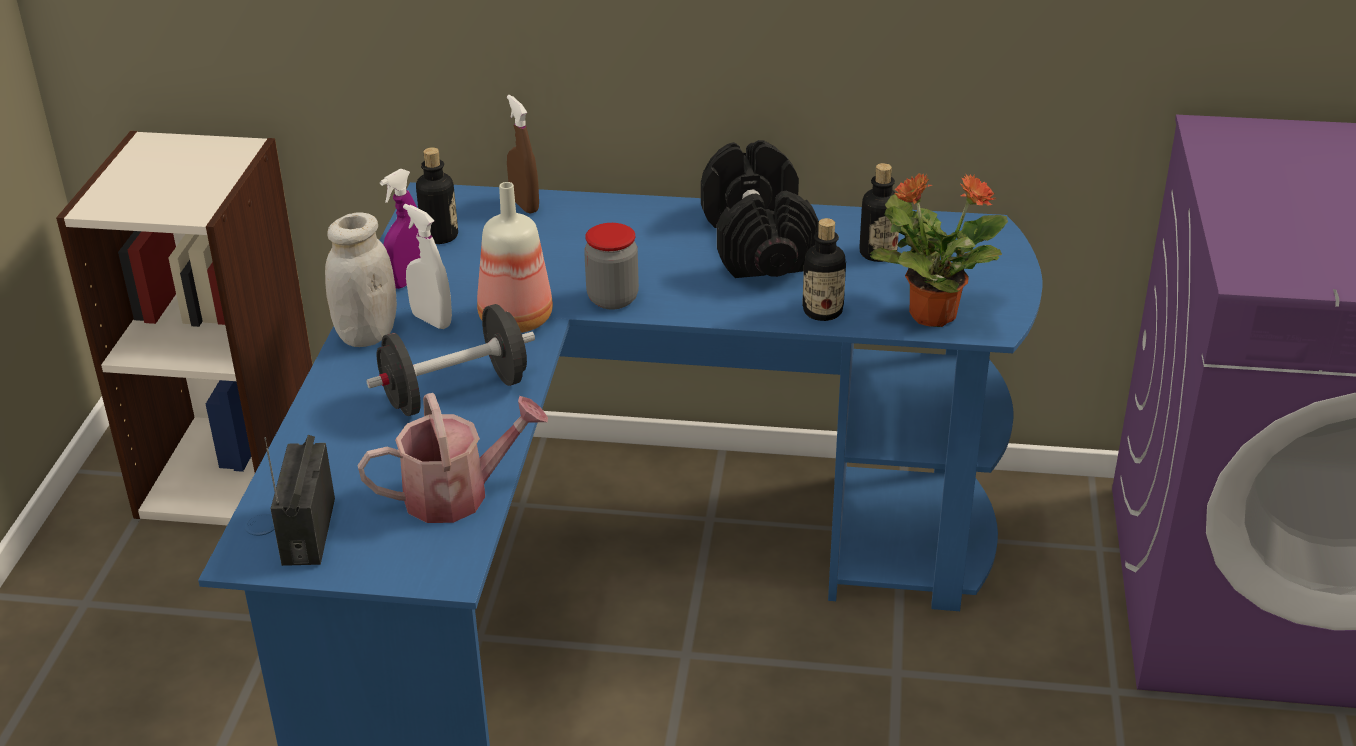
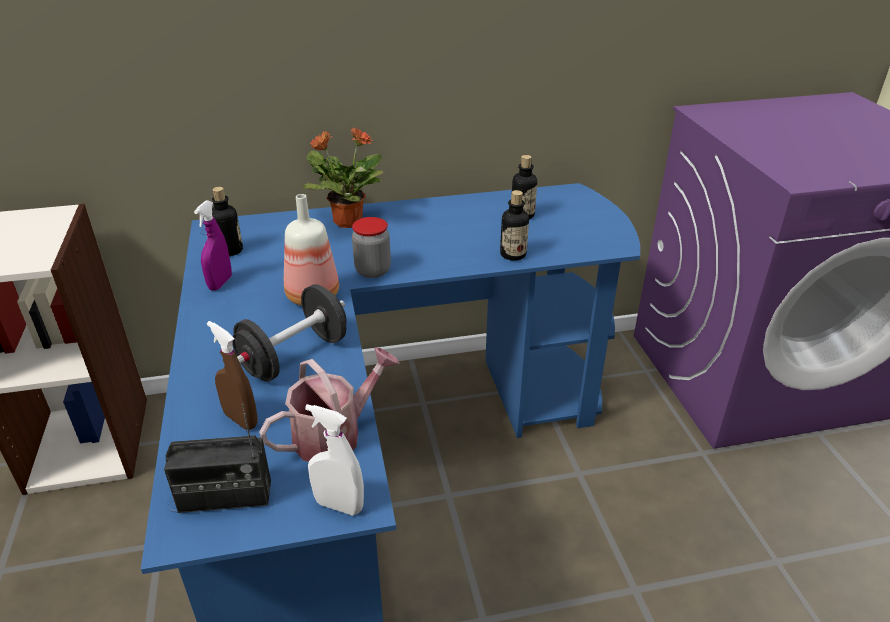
camera: 20 degrees left, 0 degrees up
radio [264,435,335,566] -> radio turned 75 degrees counterclockwise [164,404,271,513]
white jar [325,212,397,347] -> none
white spray bottle [403,204,452,329] -> white spray bottle moved to [305,404,364,516]
brown spray bottle [507,95,539,214] -> brown spray bottle moved to [207,321,258,430]
black dumbbell [701,140,819,278] -> none
potted plant [870,173,1008,327] -> potted plant moved to [302,127,384,228]

